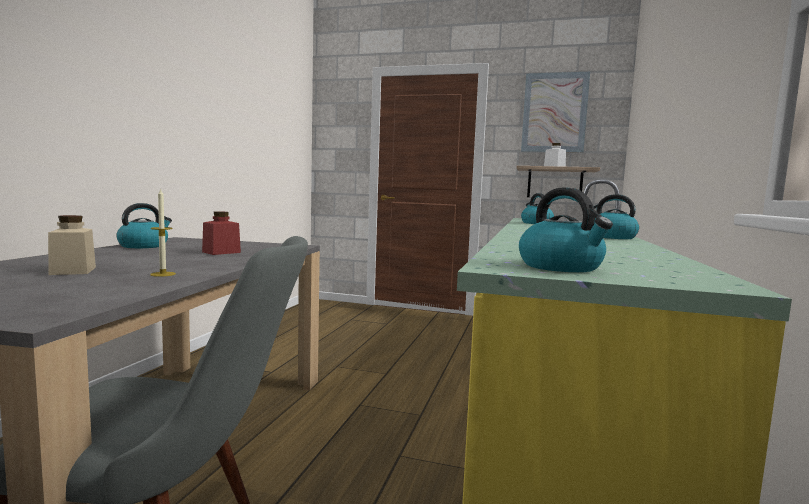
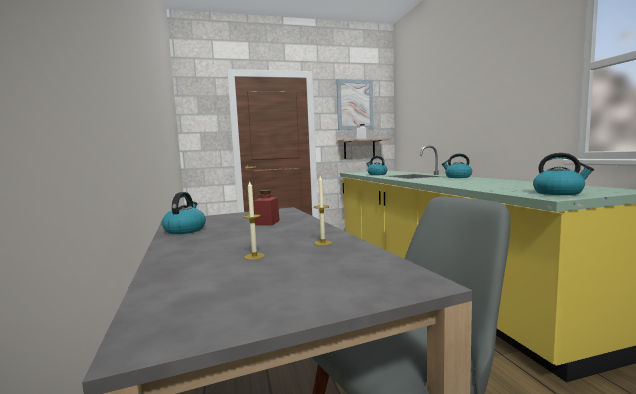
camera: 30 degrees left, 0 degrees up
beige jar [48,215,96,275] -> candle [243,180,265,260]

